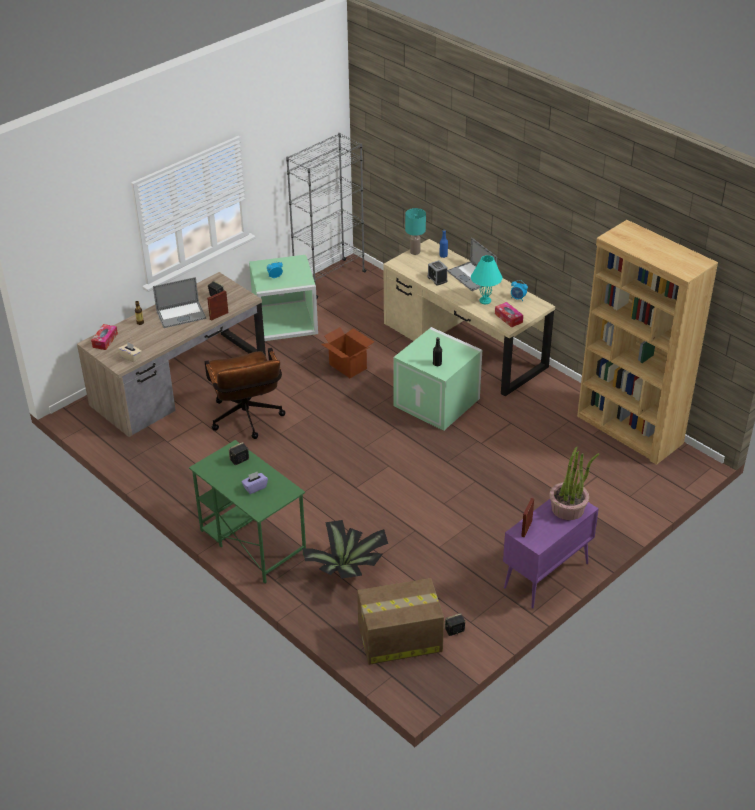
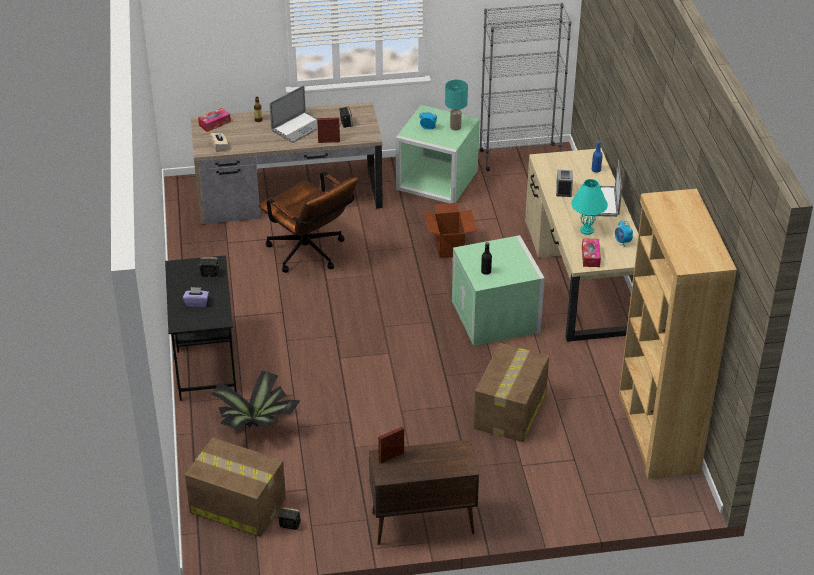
camera: 35 degrees right, 0 degrees up
laptop [153,277,206,328] -> laptop turned 60 degrees counterclockwise [269,85,318,143]
green desk [189,440,306,584] -> black desk [165,255,237,401]
brown office chair [205,348,286,439] -> brown office chair turned 60 degrees counterclockwise [259,171,358,273]
turquoise table lamp [405,208,426,255] -> turquoise table lamp moved to [445,80,468,131]
purple cabinet [503,499,599,609] -> brown cabinet [369,439,479,545]
potted plant [549,447,599,520] -> none
none -> cardboard box [474,343,549,442]

